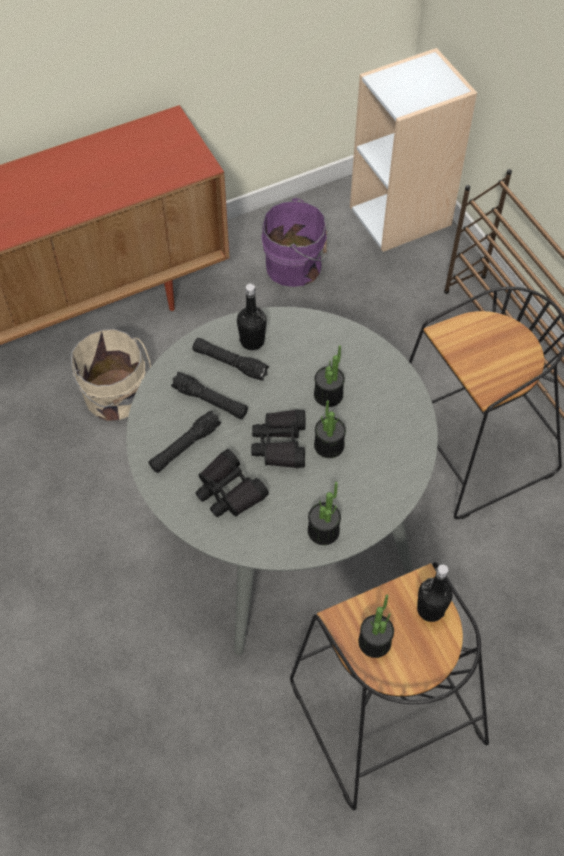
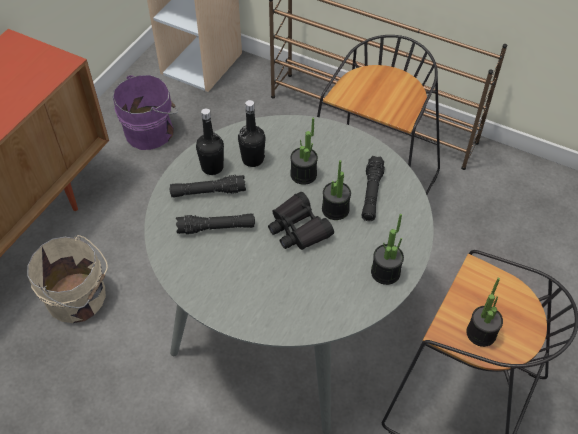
camera: 35 degrees left, 5 degrees down
black flashlight [149,410,221,473] -> black flashlight moved to [361,156,385,221]
black binoculars [195,449,269,517] -> none
black bottle [417,564,453,622] -> black bottle moved to [238,100,266,167]

